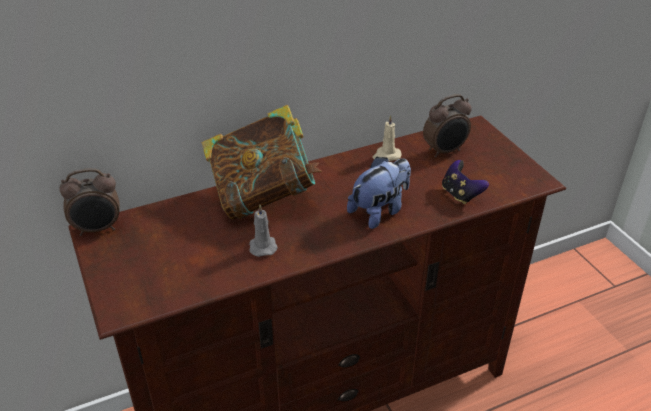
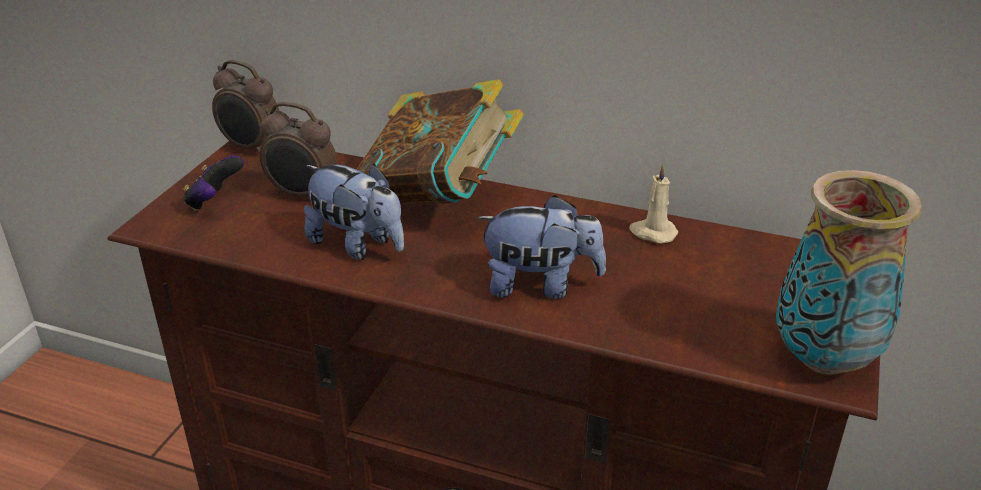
camera: 45 degrees right, 5 degrees down
grey candle [249,204,278,257] -> plush toy [304,164,404,260]
alarm clock [423,94,472,158] -> alarm clock moved to [260,102,337,197]
game controller [442,160,489,204] -> game controller moved to [183,155,244,211]
none -> vase [776,170,922,375]

